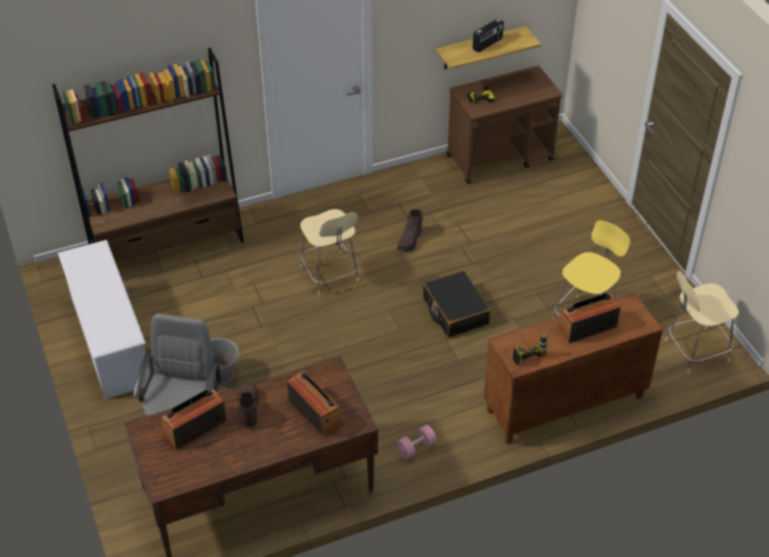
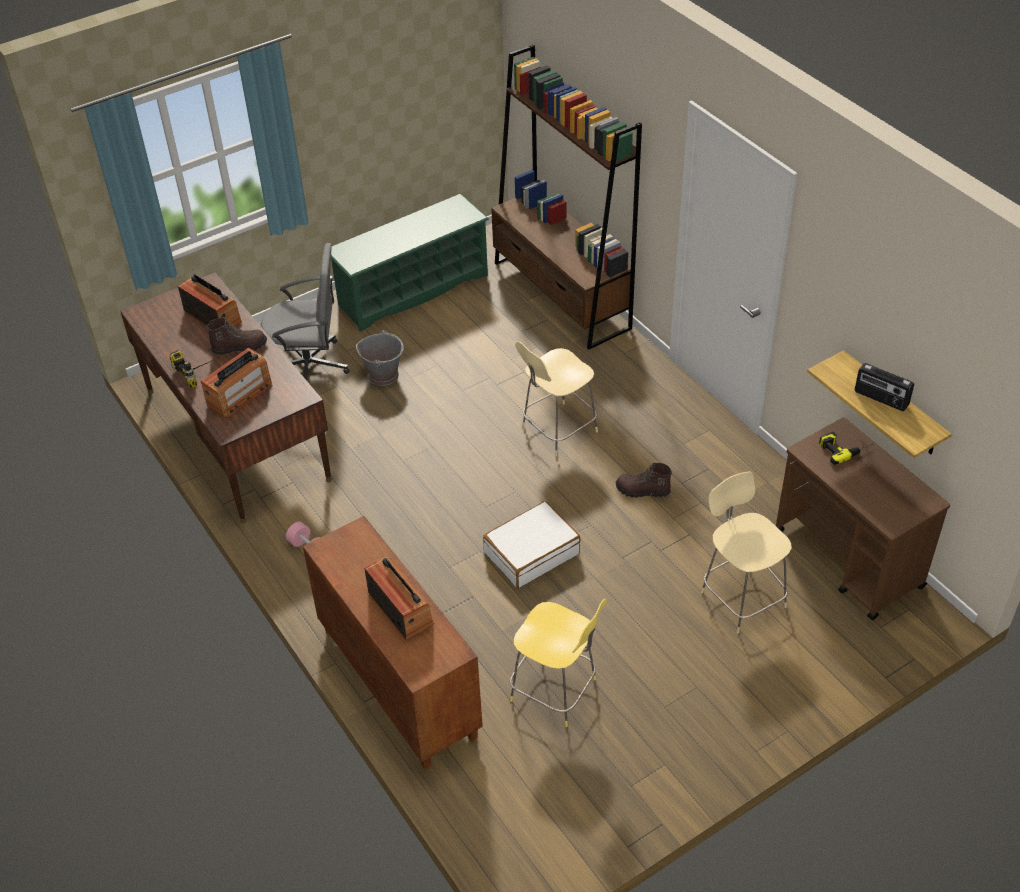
camera: 80 degrees right, 0 degrees up
white shoe rack [58,240,150,399] -> green shoe rack [331,193,489,332]
black suitcase [423,271,491,337] -> white suitcase [483,501,580,588]
power drill [513,334,547,365] -> power drill moved to [170,350,211,388]
beige stool [665,271,739,374] -> beige stool moved to [701,471,792,633]

